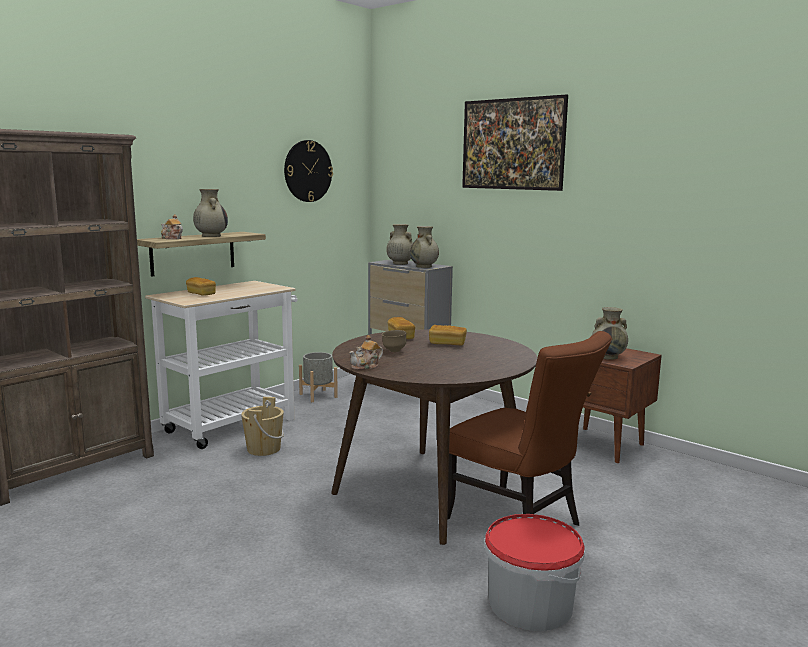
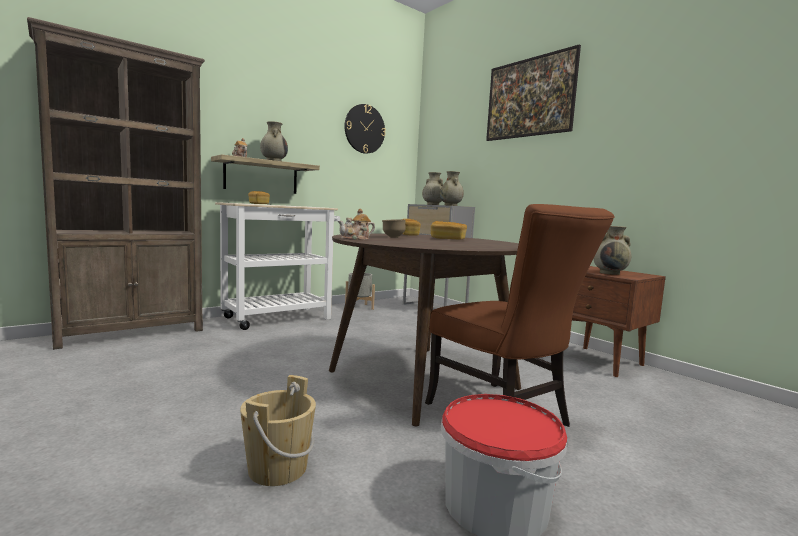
camera: 10 degrees right, 5 degrees down
beige bucket [241,397,284,456] -> beige bucket moved to [240,375,316,486]

